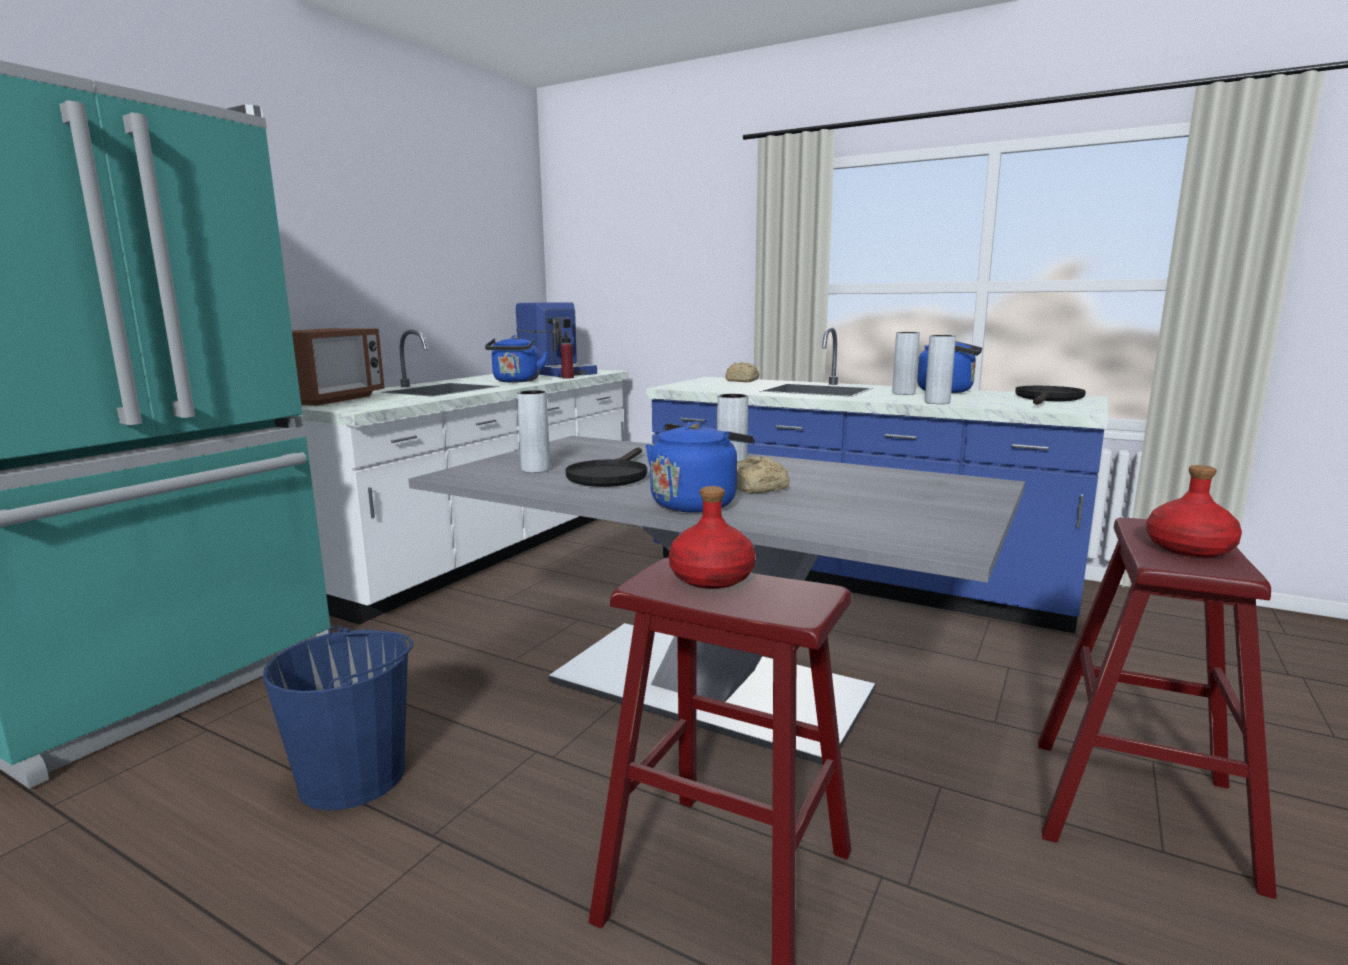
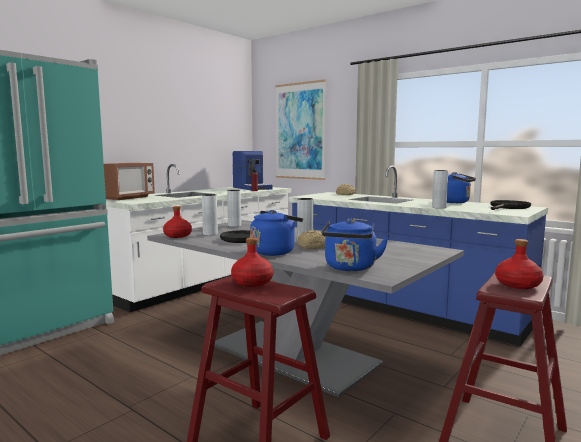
camera: 10 degrees right, 5 degrees down
blue bucket [263,626,413,811] -> none
blue kettle [485,335,548,383] -> blue kettle moved to [322,219,388,271]
grey vase [892,332,920,395] -> grey vase moved to [227,190,241,227]
none -> red bottle [163,206,192,238]
none -> picture [275,79,326,180]

